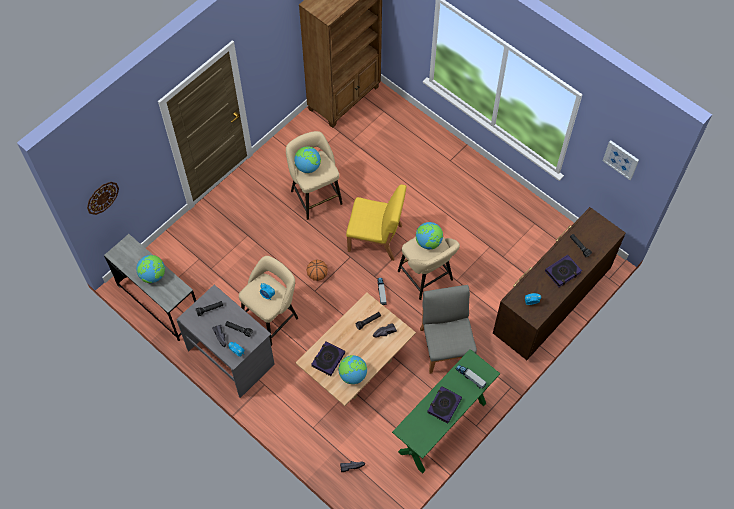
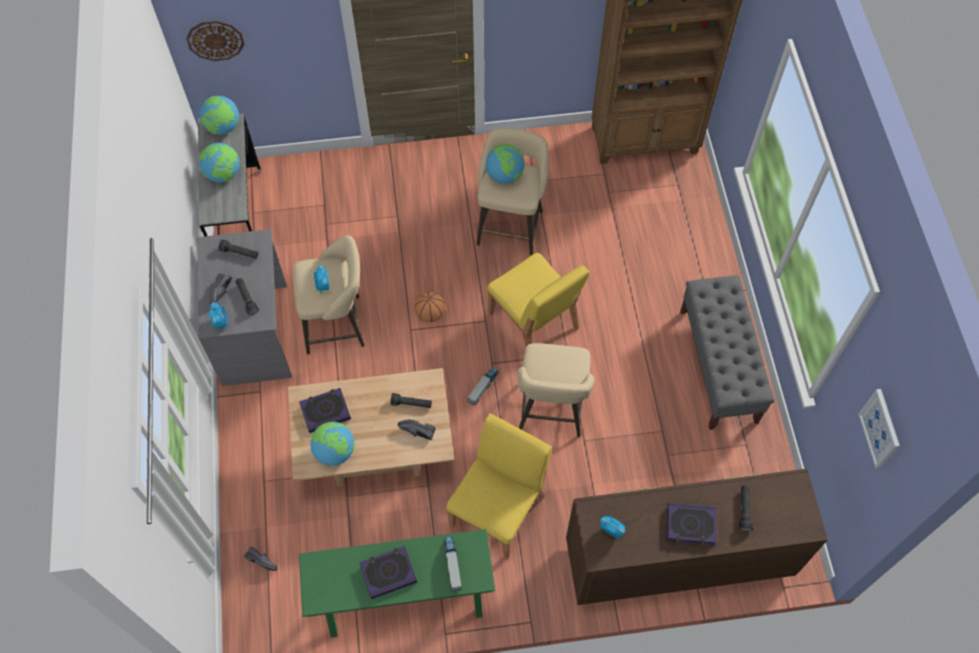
camera: 40 degrees right, 0 degrees up
globe [416,222,443,249] -> globe moved to [199,96,239,135]
grey chair [420,285,477,374] -> yellow chair [446,413,552,559]
none -> grey bench [680,275,774,430]

